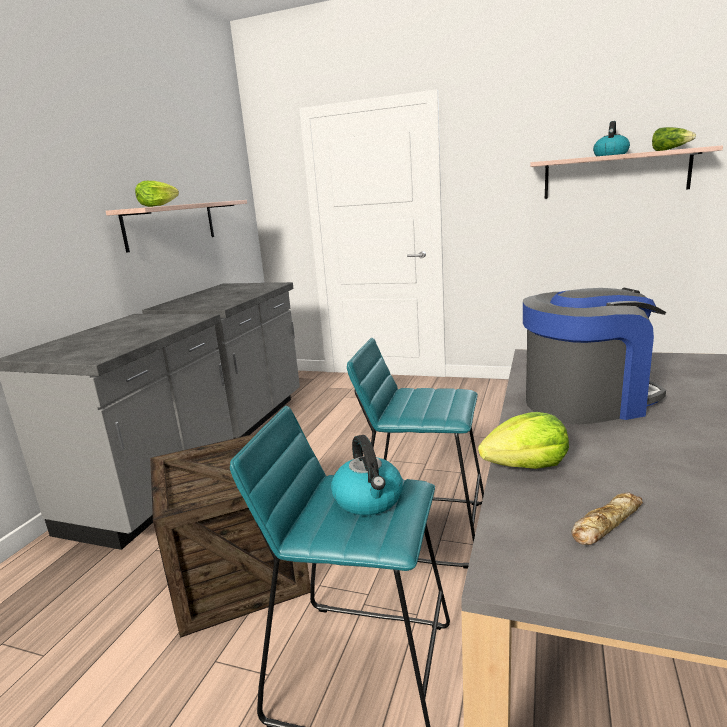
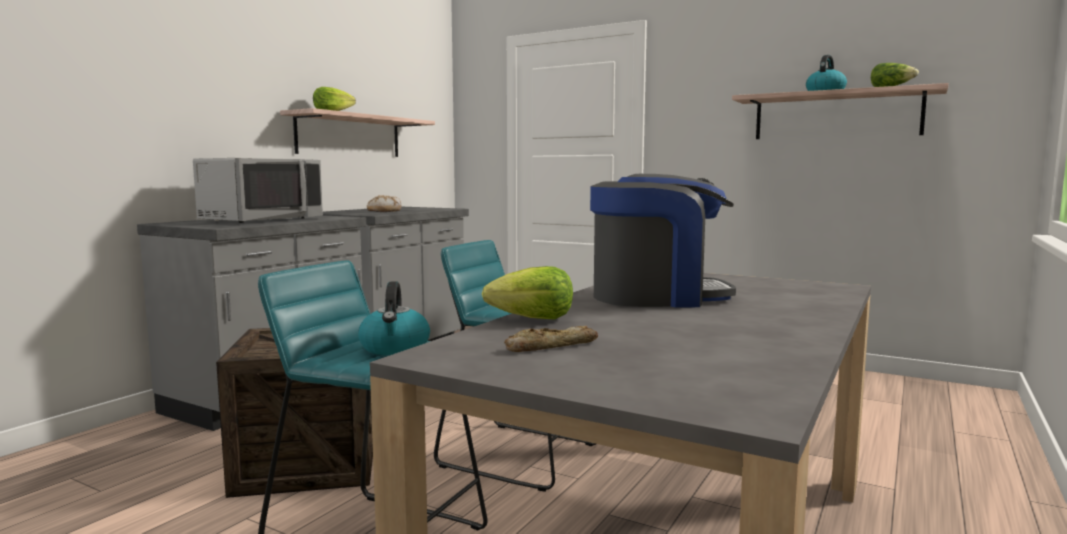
camera: 10 degrees right, 10 degrees down
none -> grey microwave [193,158,323,223]
none -> bread [367,195,401,212]

